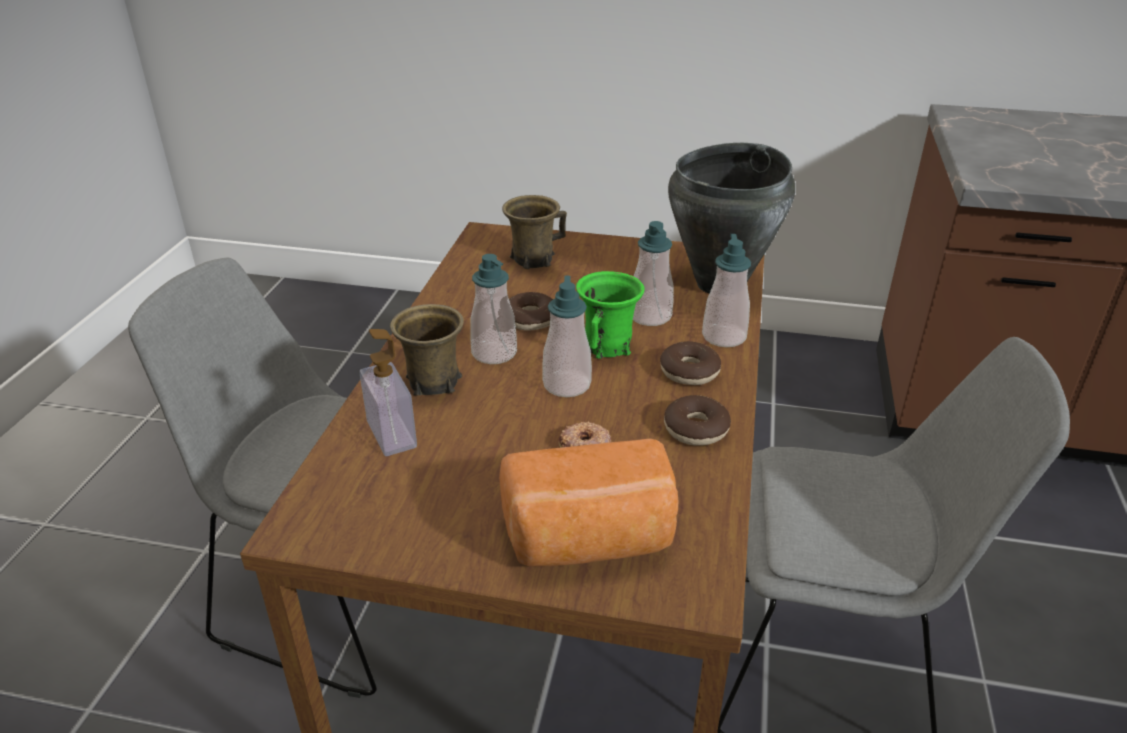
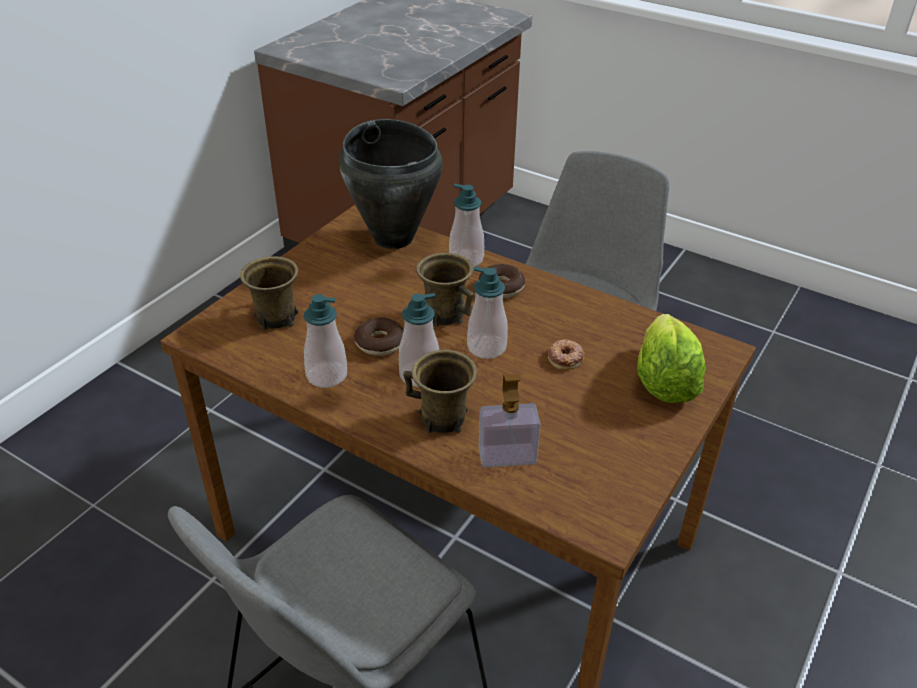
camera: 70 degrees left, 5 degrees up
bread [499,438,678,566] -> lettuce [637,314,706,403]
green mug [576,271,645,359] -> brown mug [416,253,474,326]
soap dispenser [633,221,674,326] -> soap dispenser moved to [304,294,347,388]
donut [664,395,731,446] -> none

